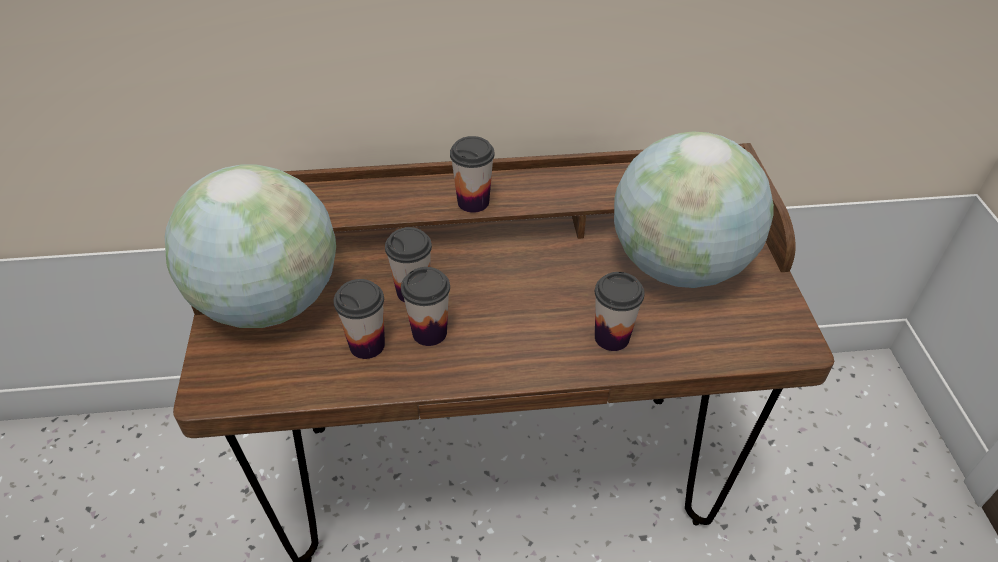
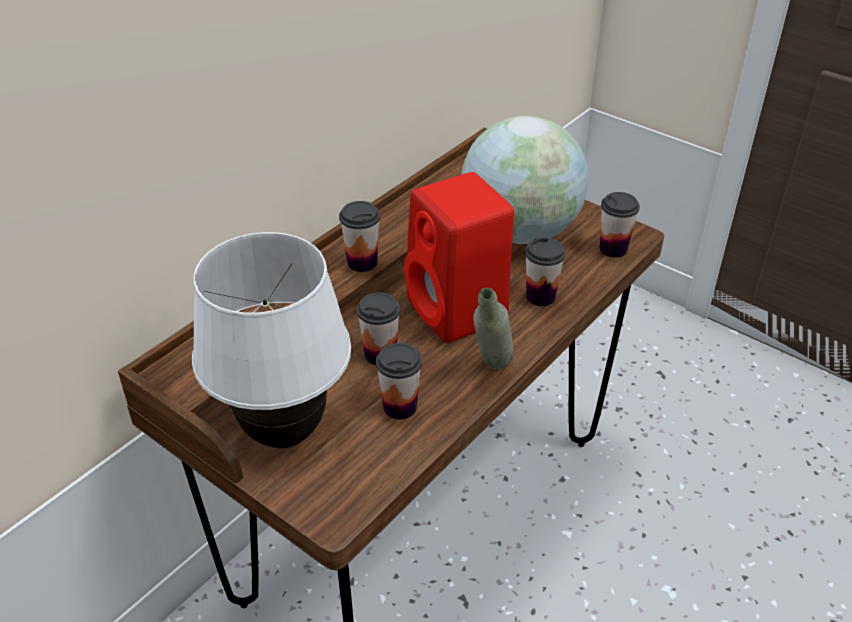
camera: 45 degrees left, 5 degrees down
globe [165,165,336,328] -> white table lamp [192,232,351,448]
cup [401,267,450,346] -> cup moved to [599,192,640,258]
none -> red speaker [404,172,514,343]
none -> grey bottle [473,288,513,369]

